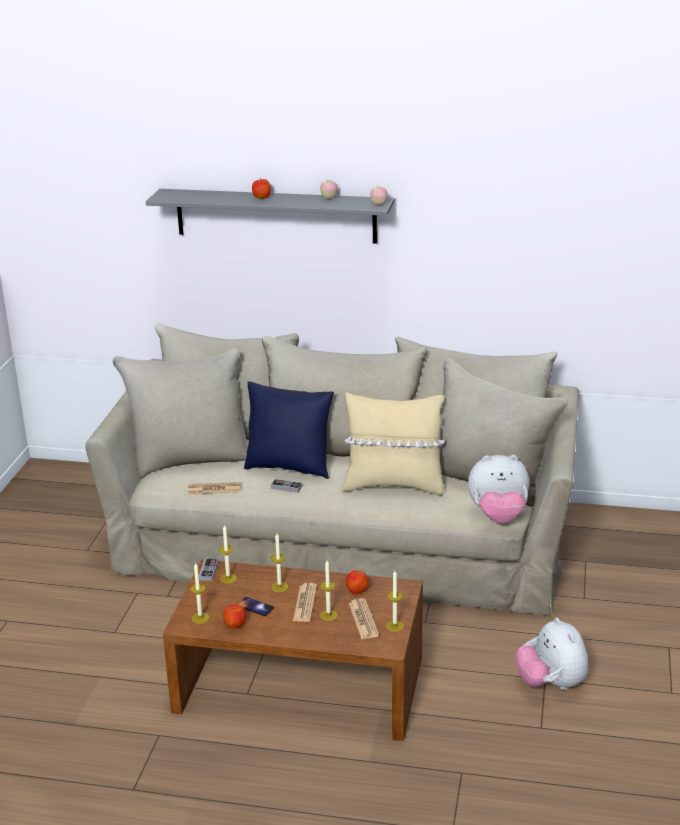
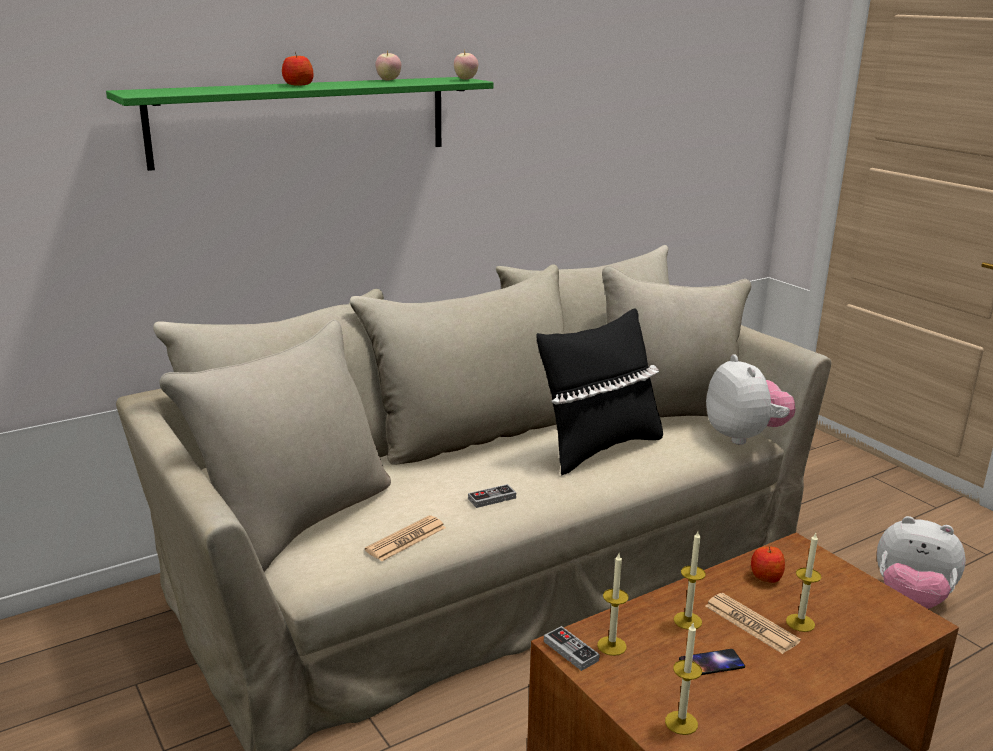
camera: 45 degrees left, 5 degrees down
grey shelf [146,189,394,244] -> green shelf [106,77,494,171]
apple [223,604,246,629] -> none
blue pillow [244,381,334,479] -> none
beige pillow [342,392,445,496] -> black pillow [536,308,663,476]
newspaper [348,598,379,639] -> none
candle [386,571,404,632] -> none
plush toy [468,455,529,523] -> plush toy turned 60 degrees counterclockwise [706,354,795,445]

